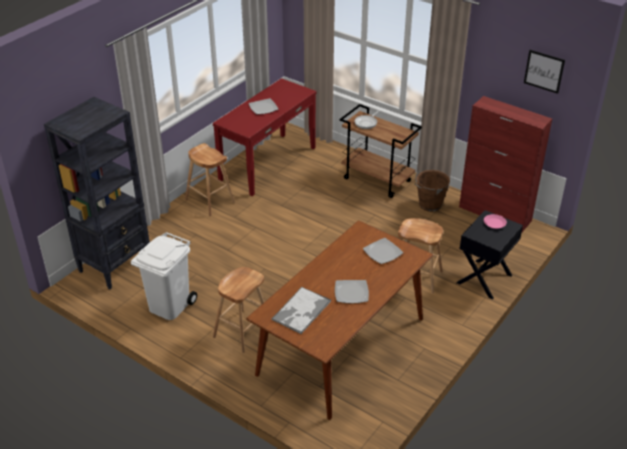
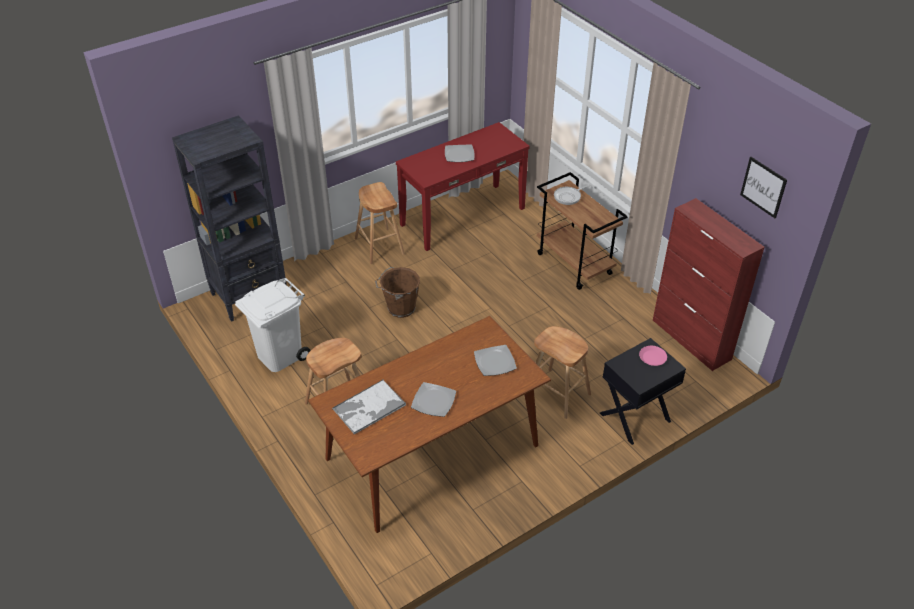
camera: 20 degrees right, 5 degrees up
brown bucket [415,170,450,212] -> brown bucket moved to [375,267,420,318]

